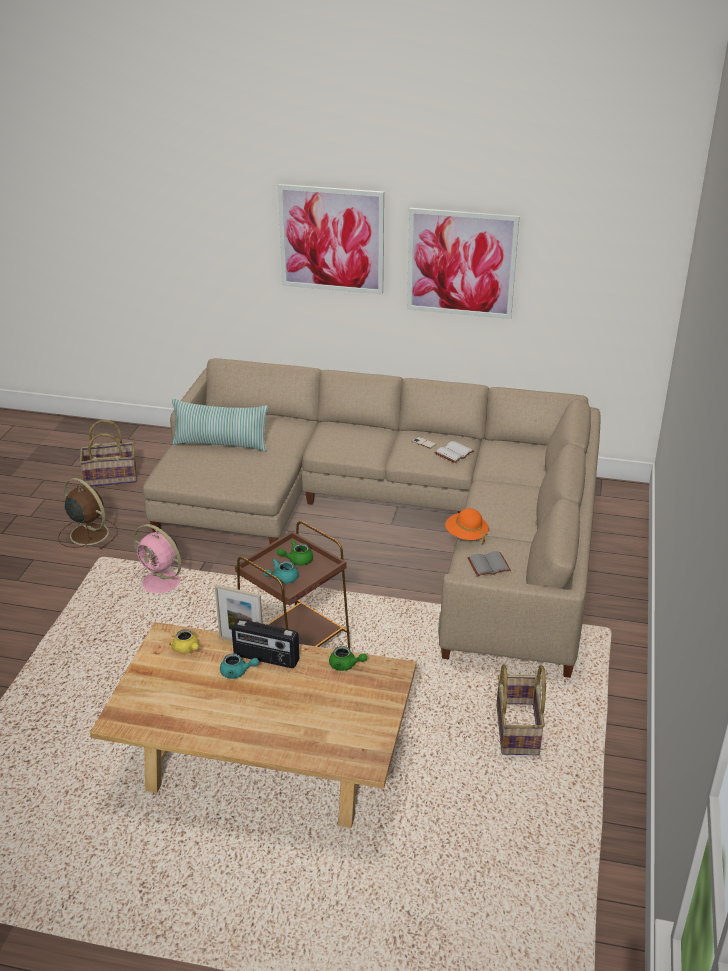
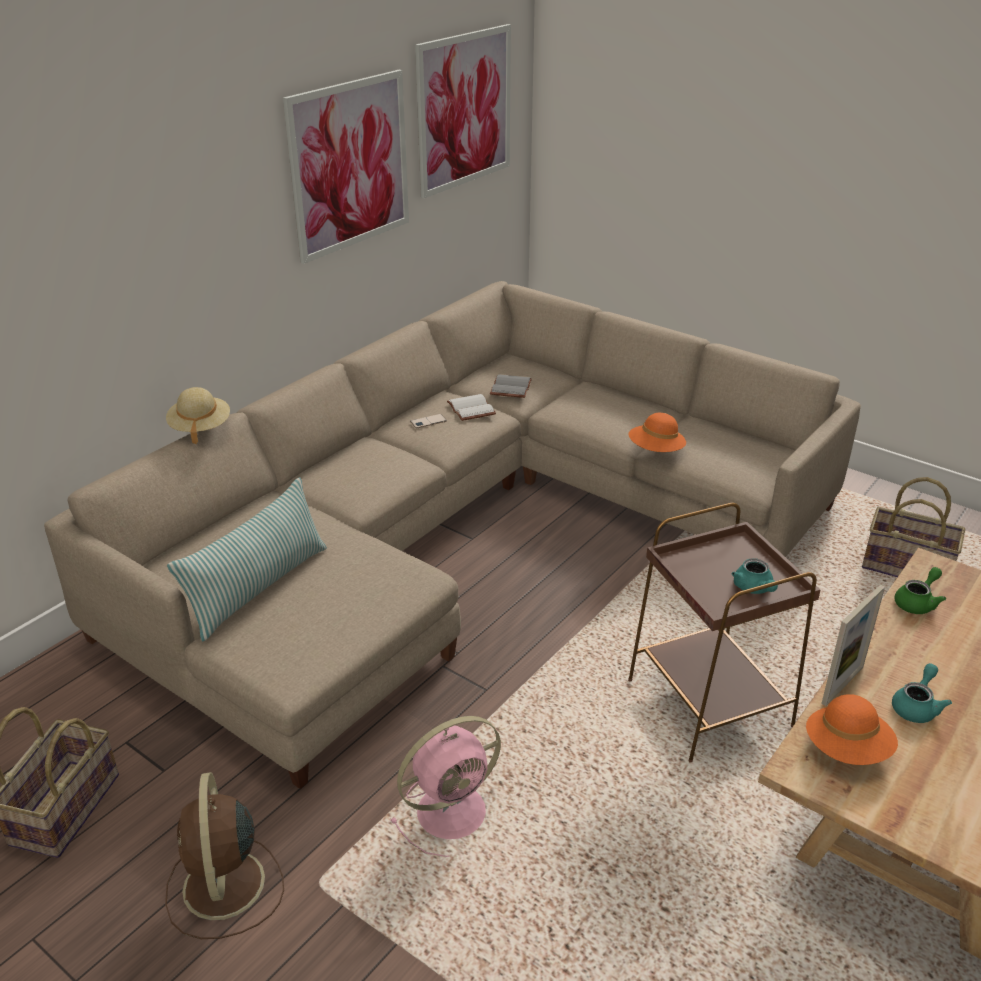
camera: 65 degrees left, 0 degrees up
brown fan [58,478,118,549] -> brown fan turned 75 degrees counterclockwise [165,772,284,939]
yellow teapot [169,629,199,654] -> orange hat [806,694,898,765]
radio [231,619,299,668] -> none
green teapot [277,540,313,565] -> none
picture [278,184,384,295] -> picture moved to [415,24,511,198]
grey book [467,551,511,576] -> grey book moved to [490,374,532,398]
none -> beige hat [166,387,230,444]

